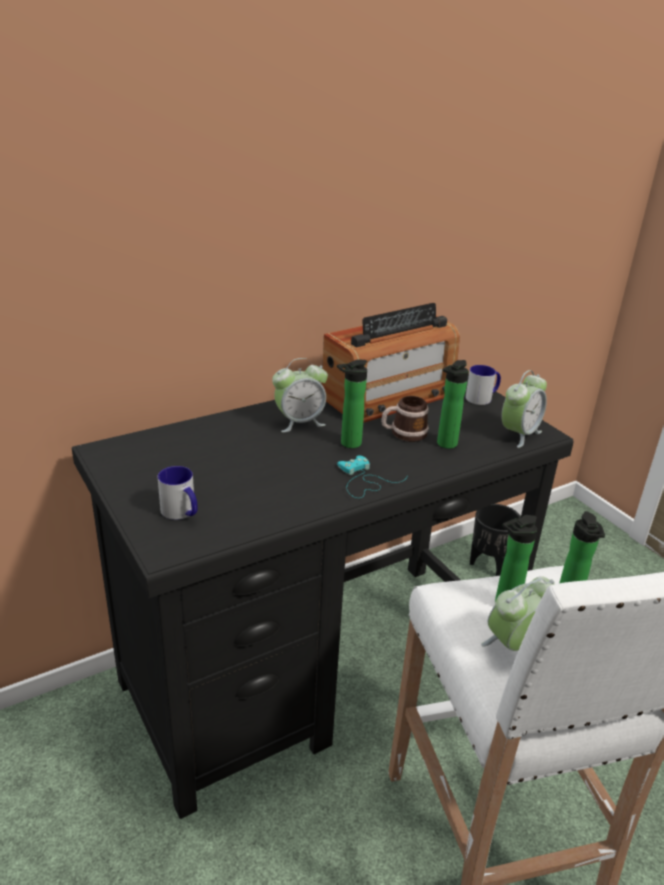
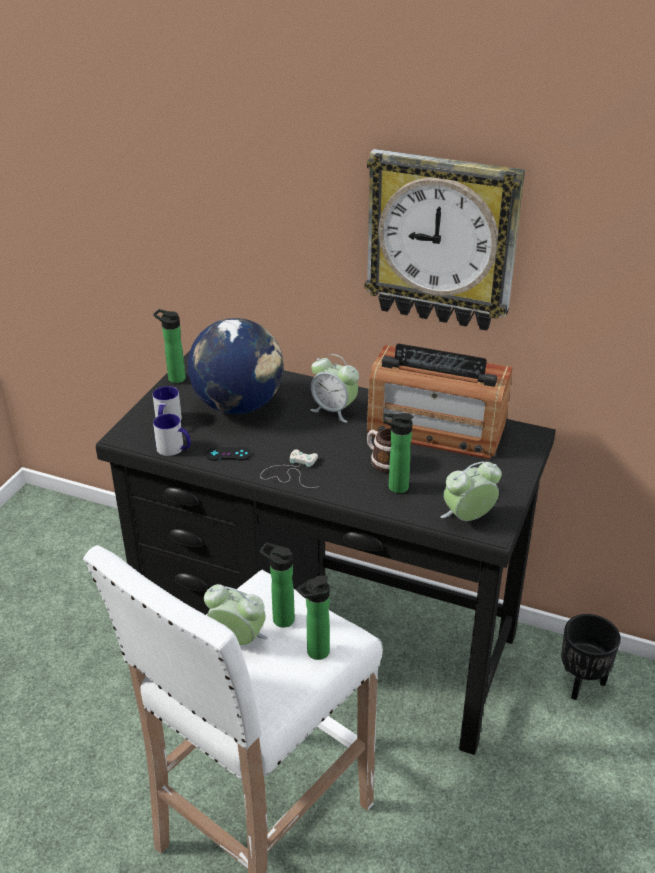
camera: 55 degrees right, 5 degrees up
bottle [337,359,367,448] -> bottle moved to [153,309,186,383]
turquoise game controller [337,455,408,498] -> white game controller [260,449,319,488]
mug [465,365,501,405] -> mug moved to [153,414,191,456]
alarm clock [501,370,547,448] -> alarm clock turned 150 degrees clockwise [441,461,502,521]
none -> globe [188,318,284,414]
none -> black game controller [205,447,252,461]
none -> wall clock [365,149,525,331]

